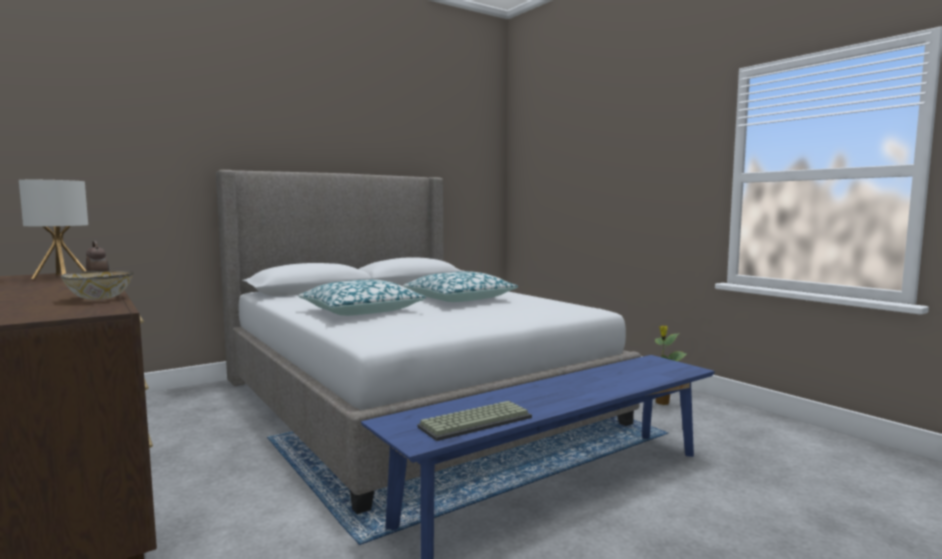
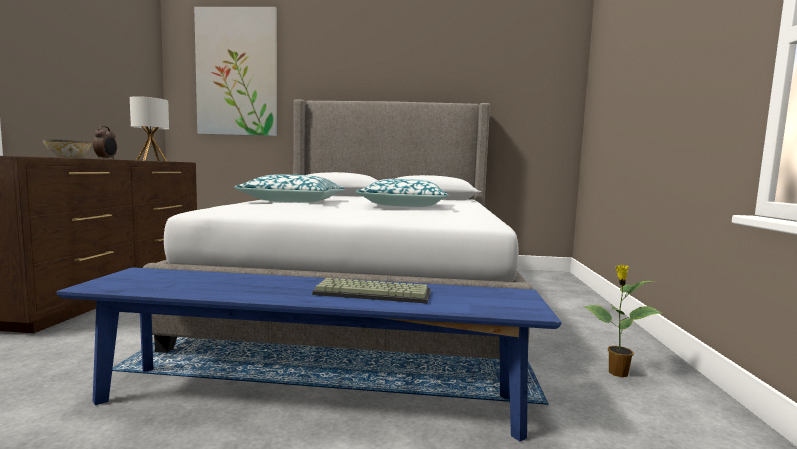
camera: 40 degrees right, 0 degrees up
keyboard [417,401,532,441] -> keyboard moved to [312,278,431,304]
none -> picture [194,7,277,136]

